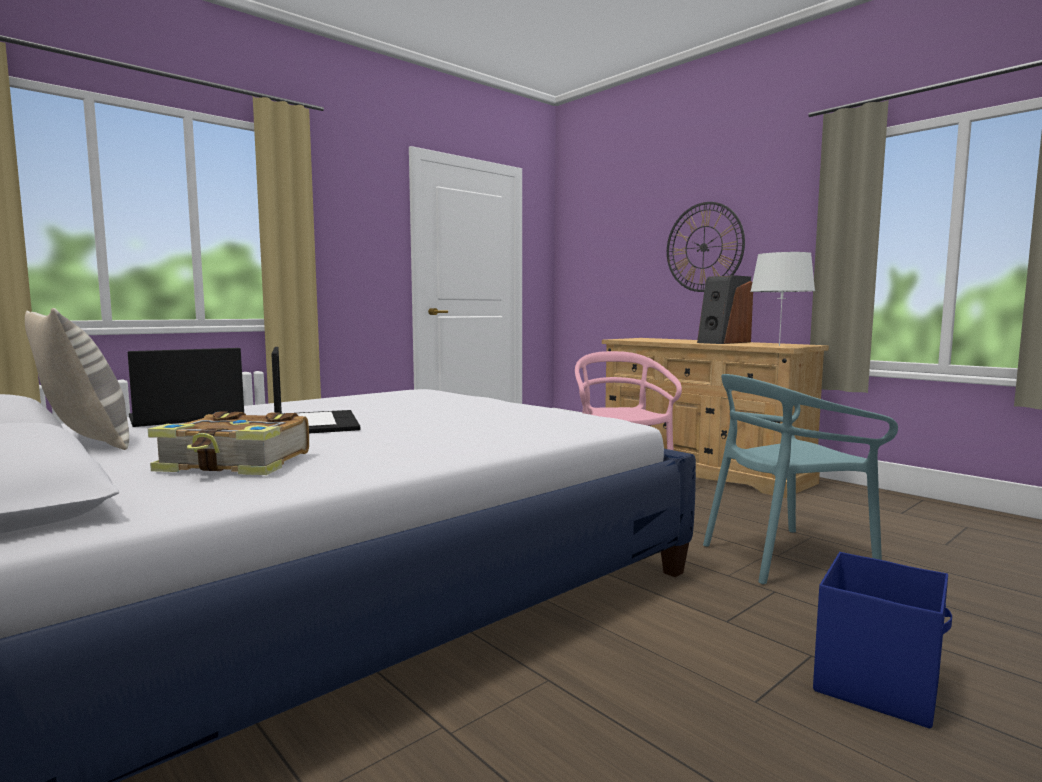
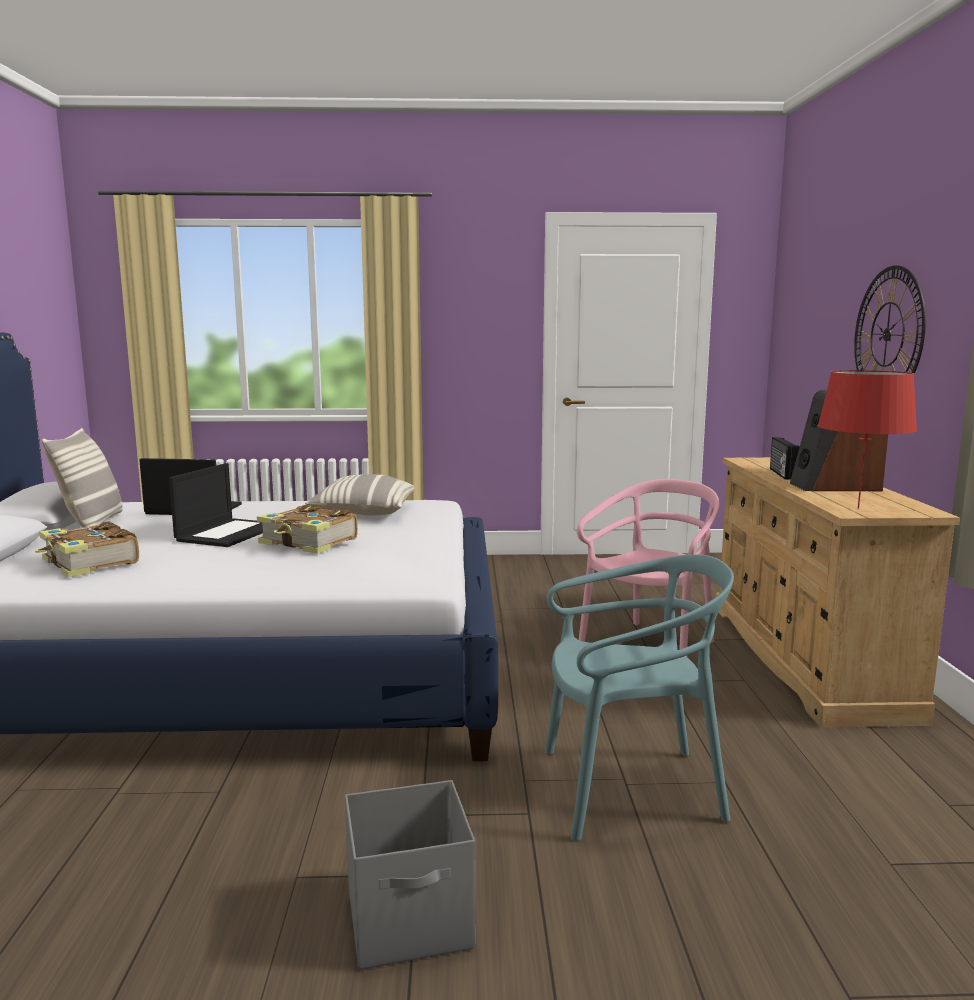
camera: 40 degrees right, 5 degrees up
turquoise chair [703,374,898,584] -> turquoise chair turned 150 degrees clockwise [545,554,734,841]
white table lamp [750,252,815,346] -> red table lamp [818,370,917,509]
blue storage box [813,552,952,728] -> grey storage box [345,780,476,970]
none -> book [257,505,358,554]
none -> pillow [305,474,415,516]
none -> radio [770,437,800,480]

